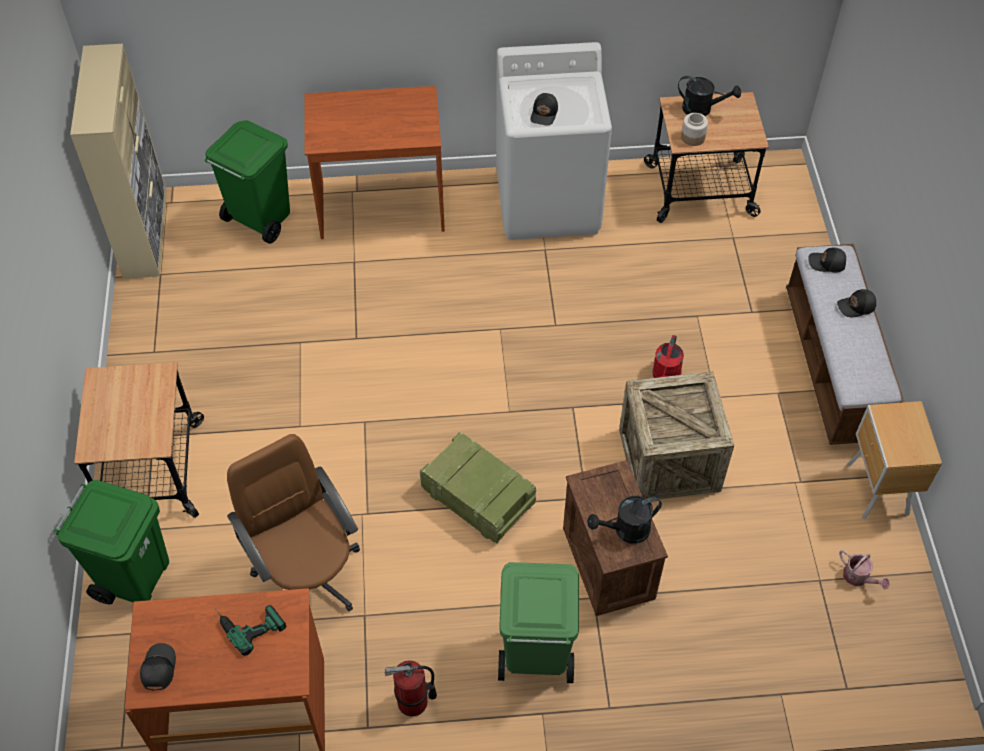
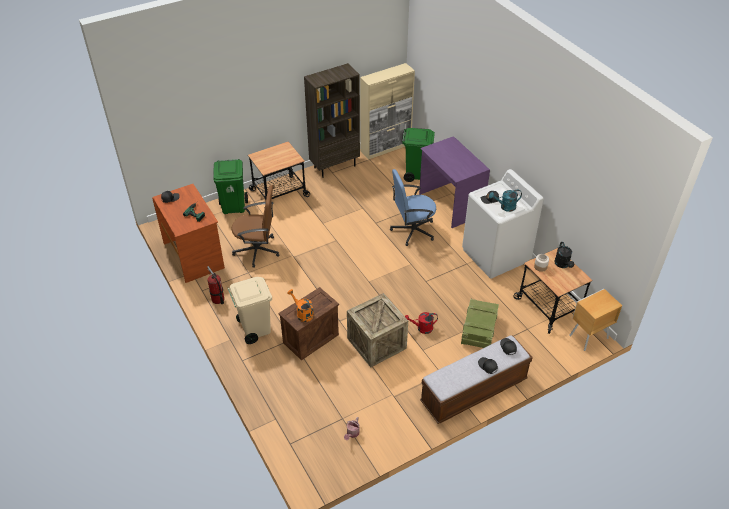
camera: 65 degrees right, 10 degrees down
brown office chair [227,434,360,611] -> brown office chair turned 60 degrees clockwise [232,185,279,268]
brown desk [304,86,445,239] -> purple desk [419,136,490,228]
crate [420,432,536,543] -> crate moved to [461,299,499,348]
green trash can [498,562,579,683] -> beige trash can [227,277,272,344]
black watering can [587,496,662,544] -> orange watering can [287,289,314,322]
brown nightstand [847,401,942,519] -> brown nightstand moved to [570,289,622,351]
none -> brown bookcase [304,63,360,178]
none -> blue office chair [390,169,436,246]
none -> turquoise watering can [489,189,522,212]

